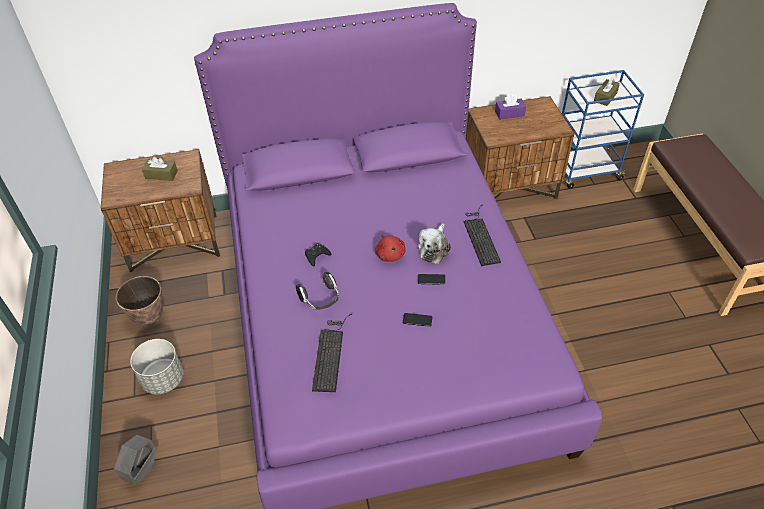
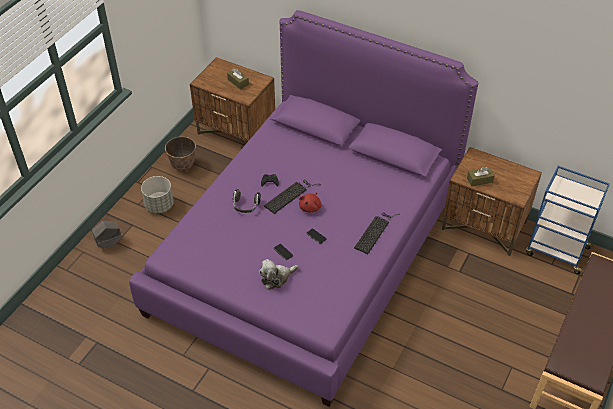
camera: 40 degrees right, 0 degrees up
keyboard [312,314,352,392] -> keyboard moved to [264,180,320,214]
plush toy [417,223,451,264] -> plush toy moved to [259,259,299,290]
purple tissue box [495,94,526,120] -> none
brown tissue box [594,77,620,106] -> brown tissue box moved to [467,167,495,187]

